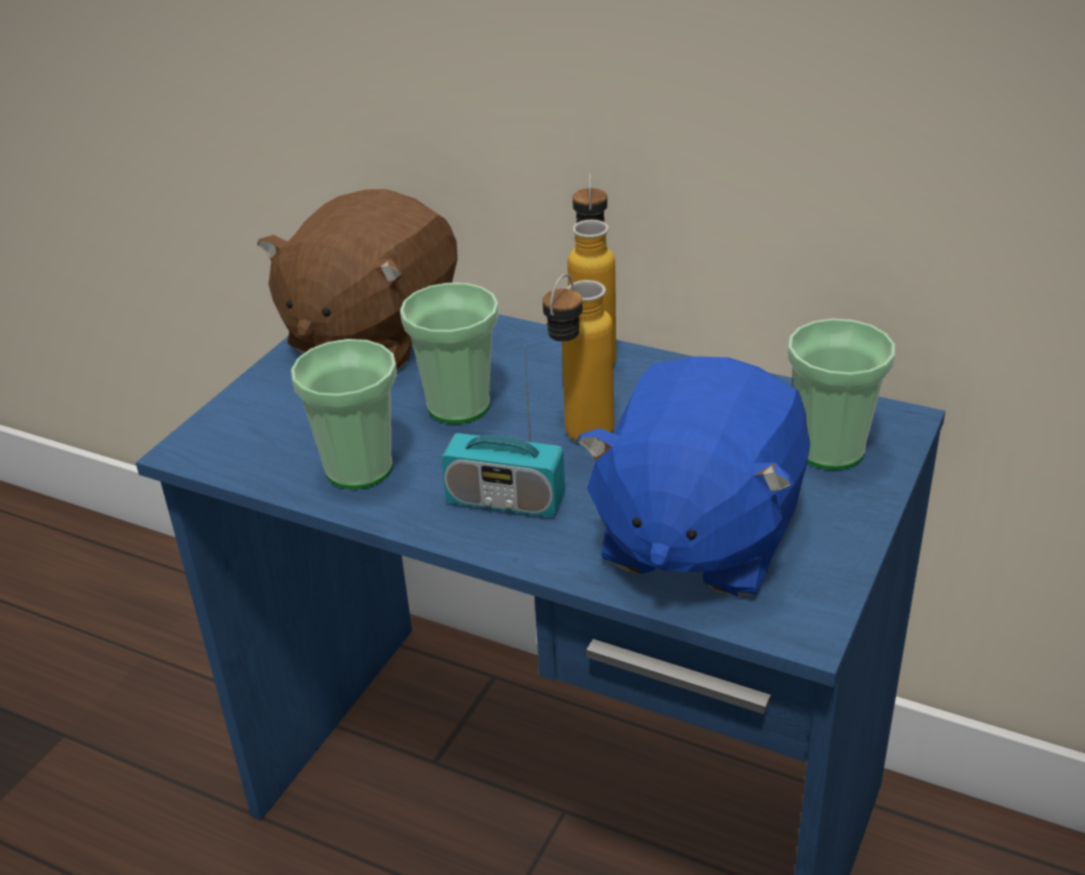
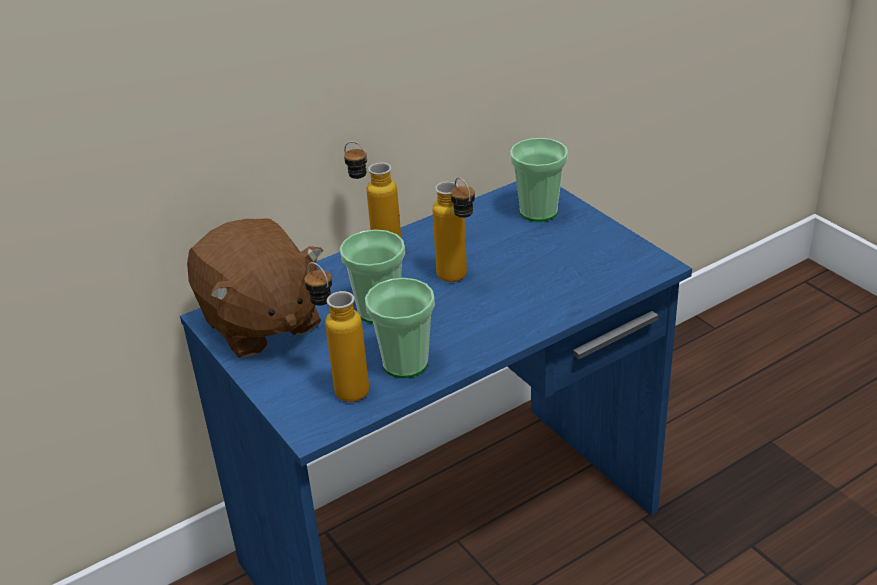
camera: 60 degrees left, 0 degrees up
radio [441,346,565,517] -> none
blue plush toy [577,356,810,597] -> none
none -> bottle [305,262,369,402]

